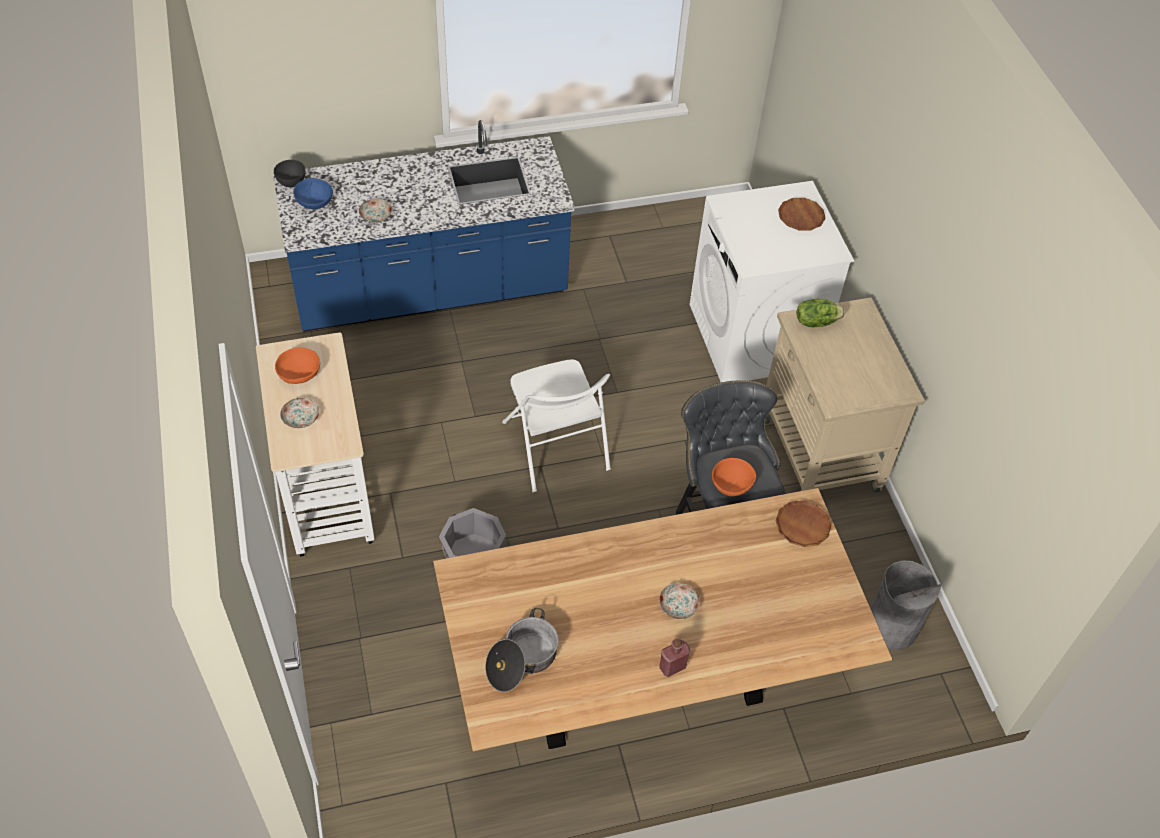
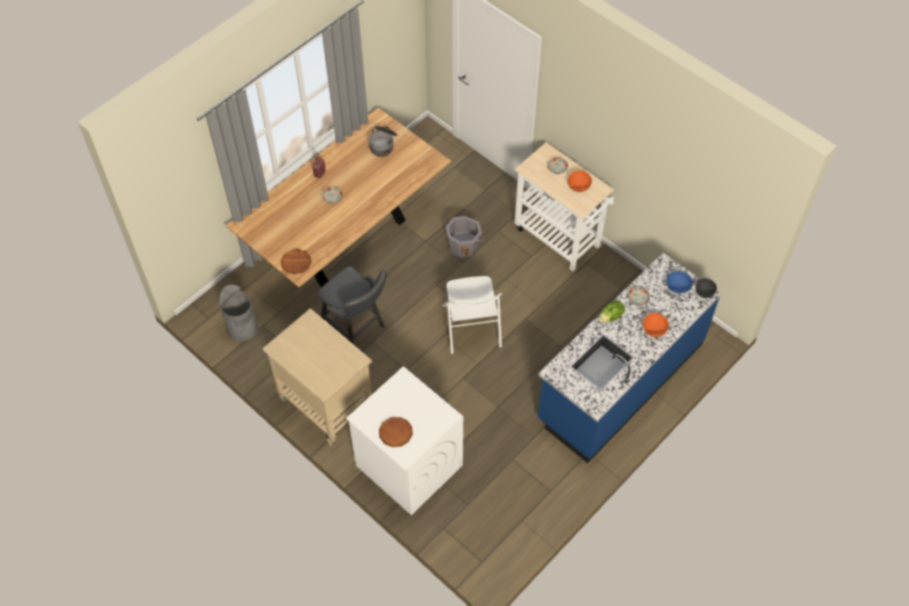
camera: 150 degrees right, 5 degrees up
white chair [502,359,611,493] -> white chair turned 135 degrees counterclockwise [442,276,502,354]
orange bowl [712,458,756,496] -> orange bowl moved to [643,313,669,337]
lettuce [797,298,845,327] -> lettuce moved to [598,300,625,323]

